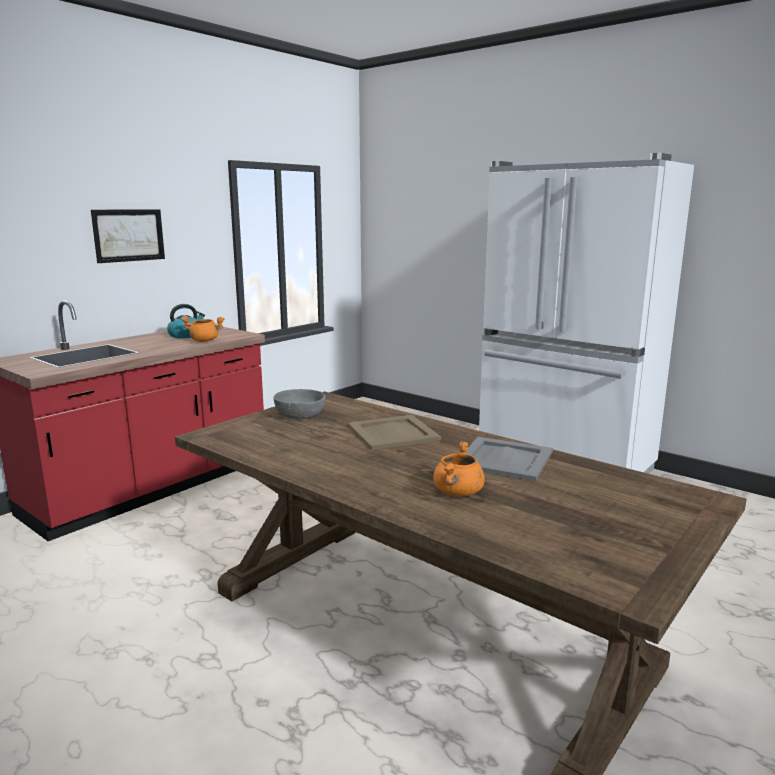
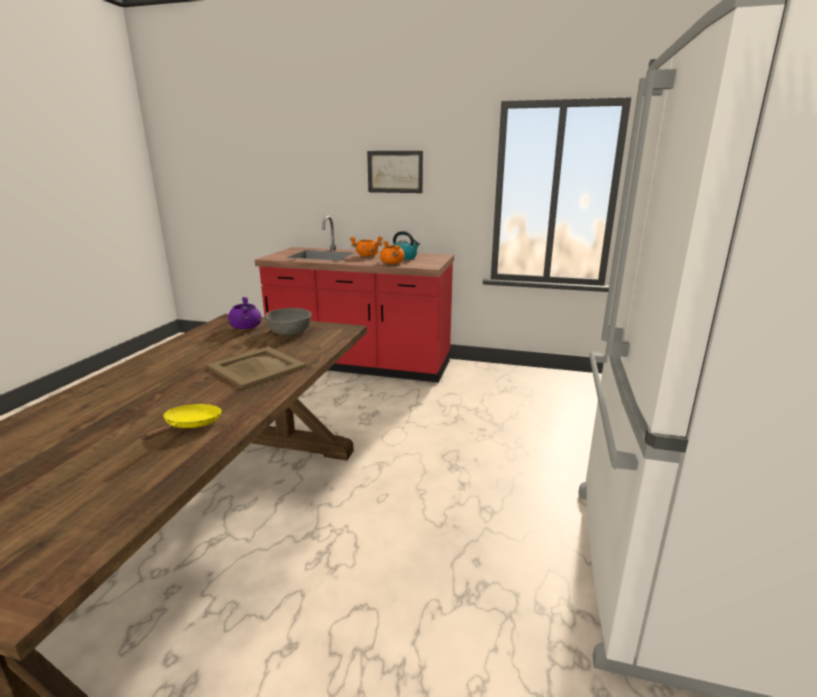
camera: 65 degrees right, 5 degrees up
orange cooking pot [433,442,485,496] -> orange cooking pot moved to [350,236,383,257]
grey tray [466,437,553,481] -> yellow frying pan [140,404,222,440]
none -> purple cooking pot [228,297,262,329]

